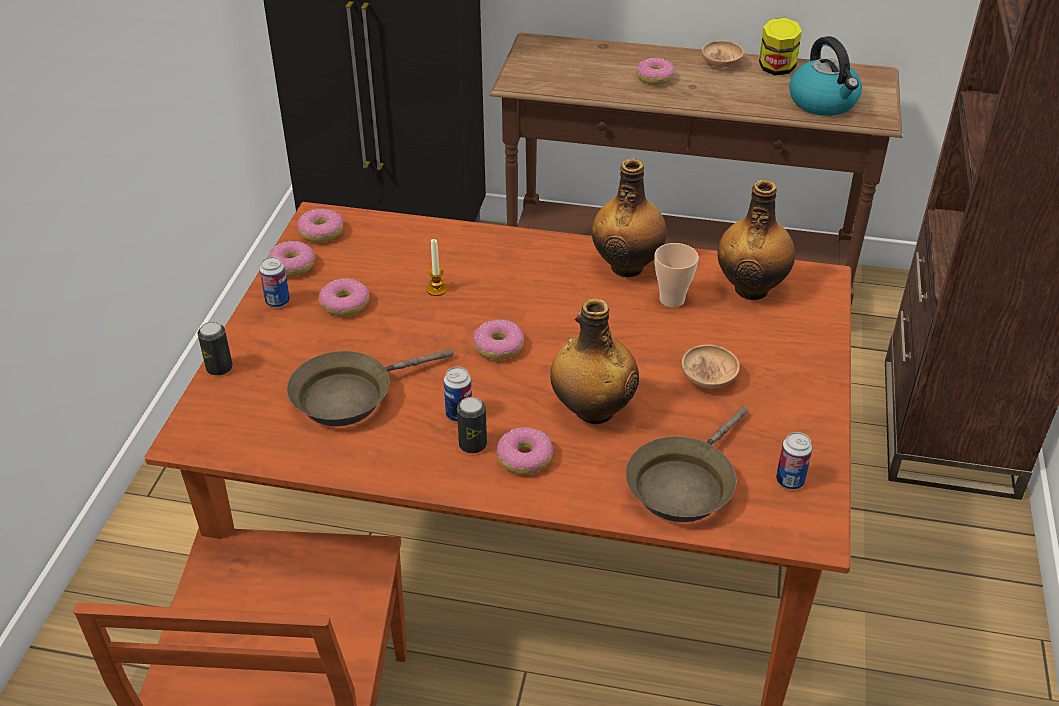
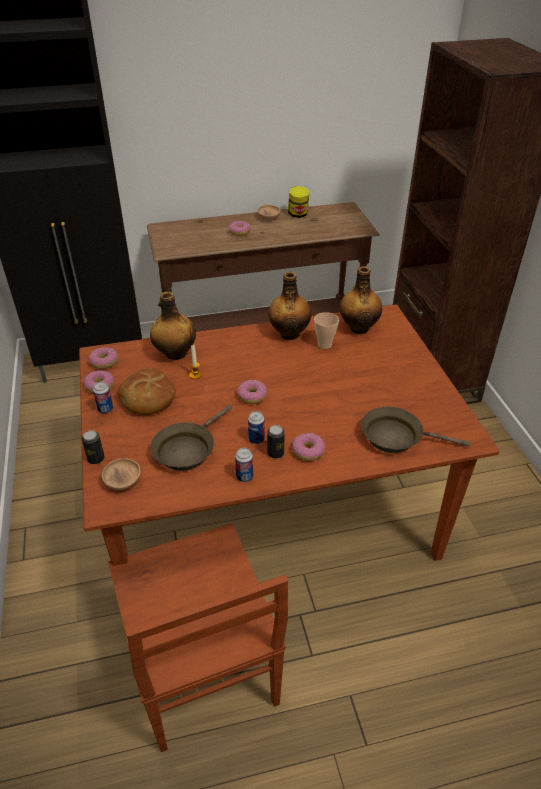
camera: 25 degrees left, 0 degrees up
donut [318,278,369,316] -> bread [118,368,176,415]
bottle [550,299,639,424] -> bottle moved to [150,292,196,360]
brown frying pan [626,406,748,522] -> brown frying pan turned 90 degrees clockwise [361,407,471,453]
brown bowl [682,344,740,389] -> brown bowl moved to [102,458,141,490]
can [776,432,812,490] -> can moved to [235,448,253,482]
kettle [789,36,862,116] -> none

